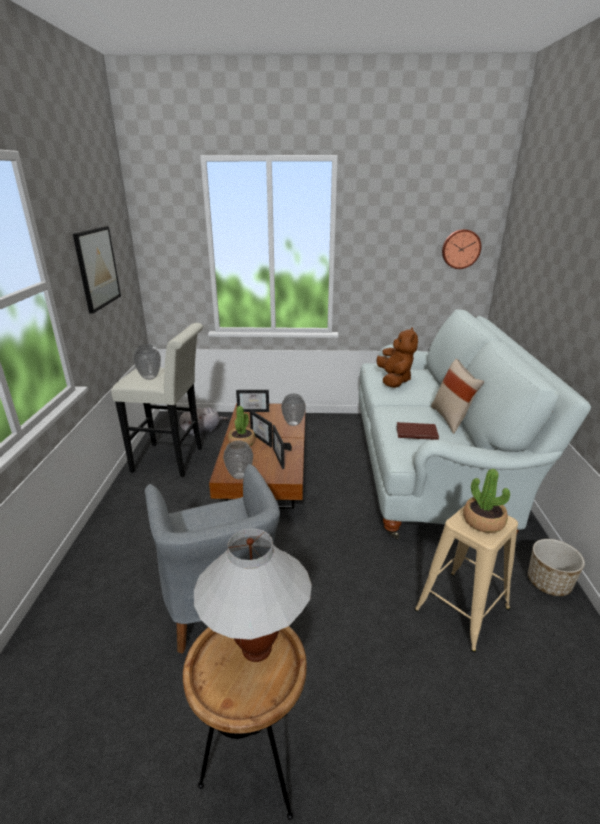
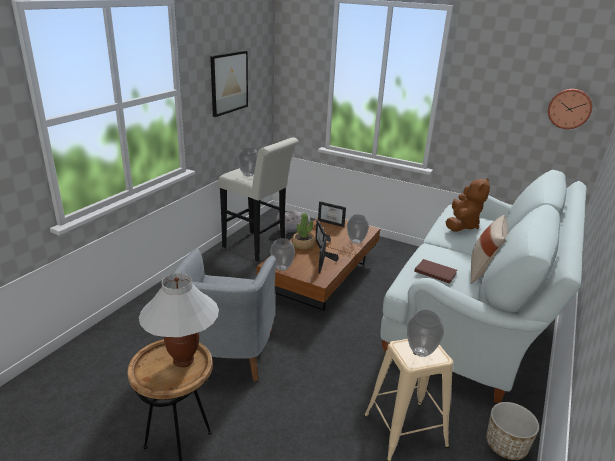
camera: 25 degrees right, 0 degrees up
potted plant [463,469,510,533] -> vase [407,310,444,357]

